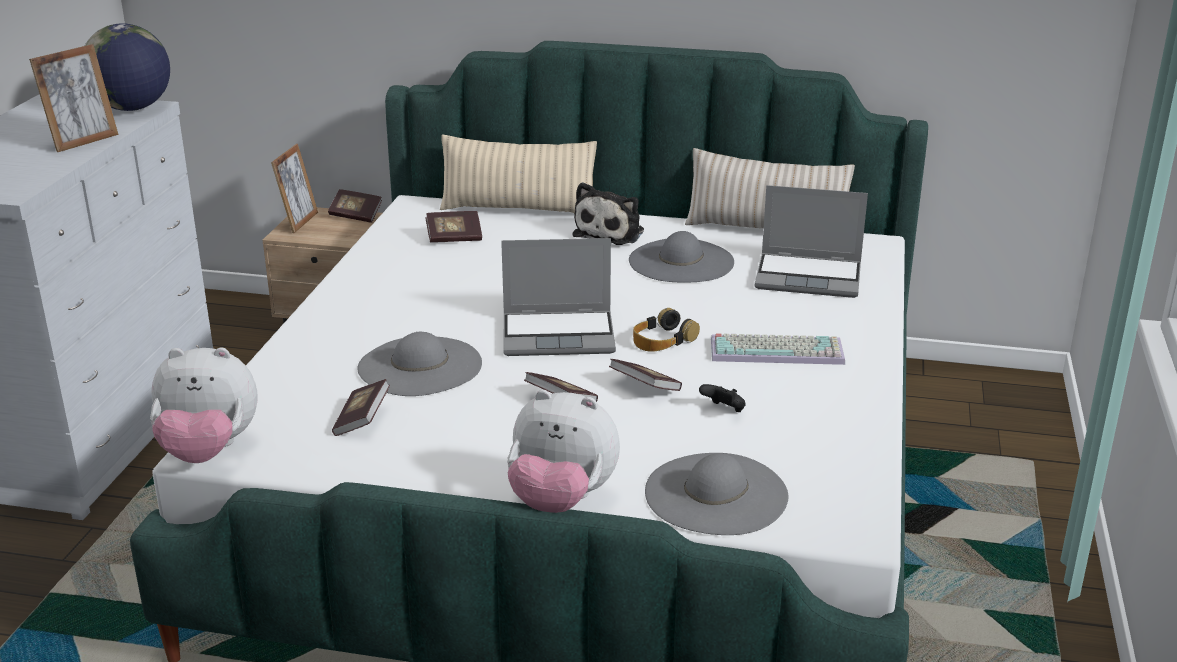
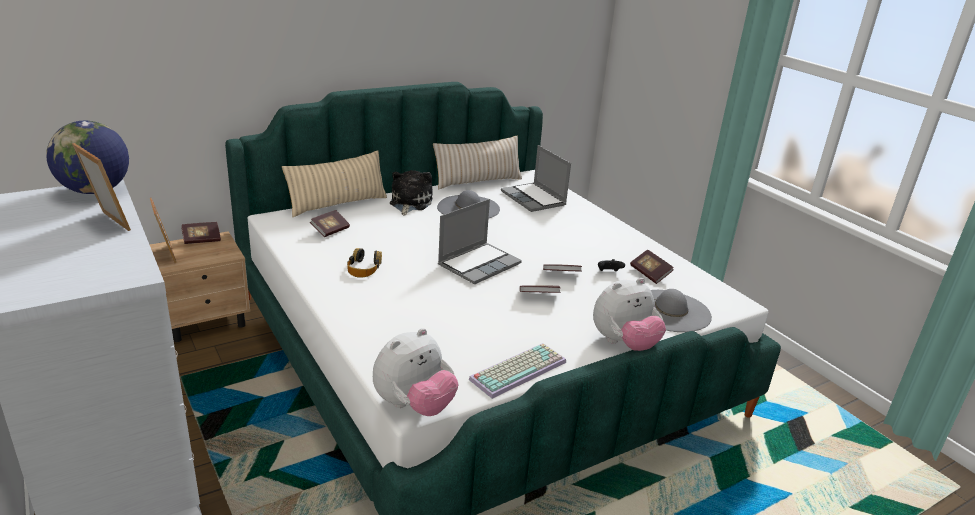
camera: 45 degrees left, 0 degrees up
picture frame [29,44,119,152] -> picture frame turned 45 degrees counterclockwise [72,143,131,231]
book [332,379,390,436] -> book moved to [630,250,673,284]
grey hat [357,332,482,396] -> none
plush toy [572,182,644,245] -> plush toy turned 150 degrees counterclockwise [390,170,433,216]
headphones [633,308,700,352] -> headphones moved to [347,248,382,278]
keyboard [711,333,845,365] -> keyboard moved to [469,343,566,399]
laptop [755,185,868,298] -> laptop turned 90 degrees clockwise [501,145,571,212]

